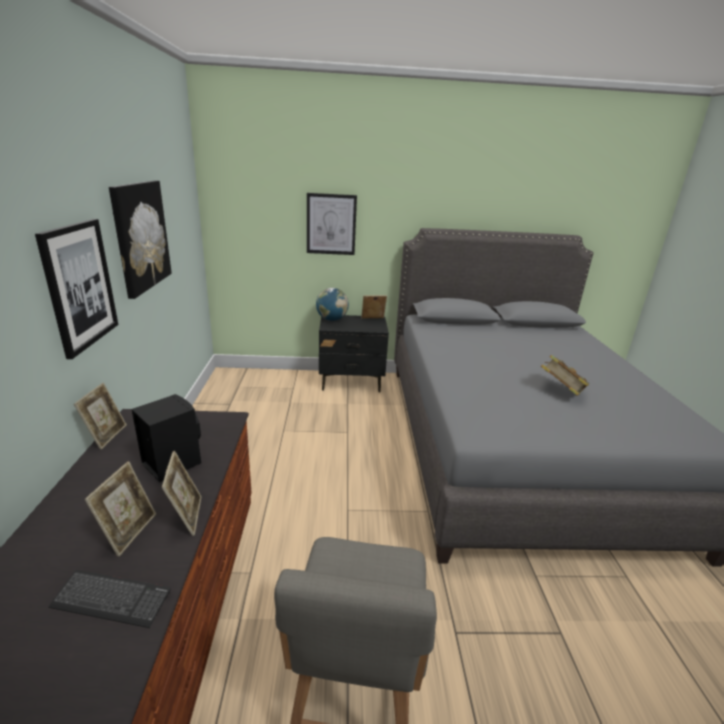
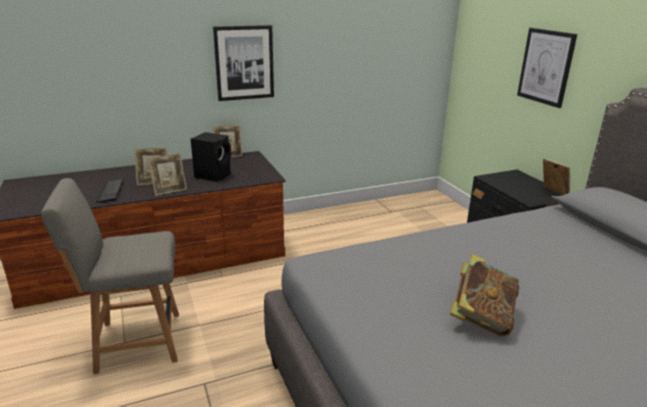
camera: 70 degrees right, 0 degrees up
picture [109,180,172,299] -> none
globe [316,288,349,321] -> none

